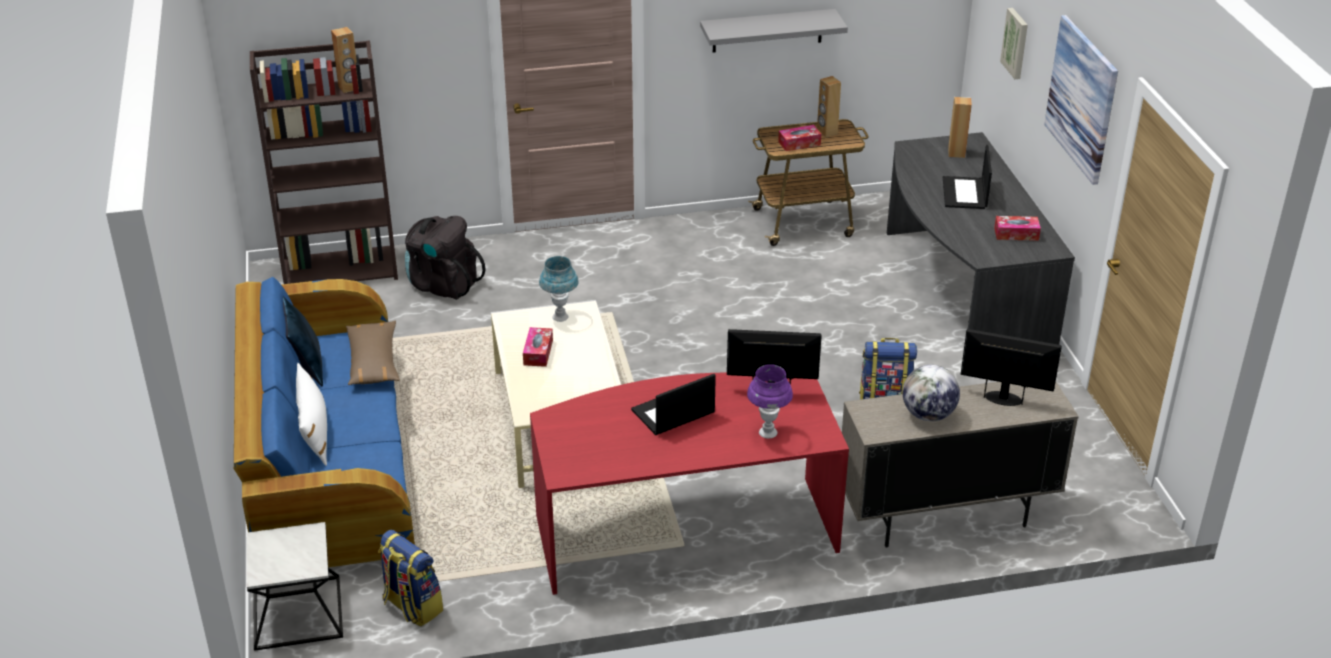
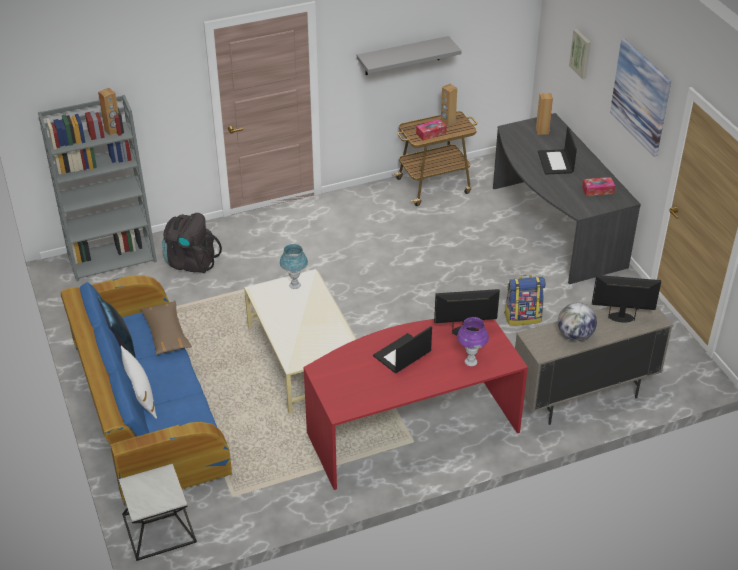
camera: 10 degrees left, 5 degrees up
brown bookcase [250,40,398,284] -> grey bookcase [38,95,157,281]
backpack [378,530,443,627] -> none
tissue box [523,327,553,367] -> none

